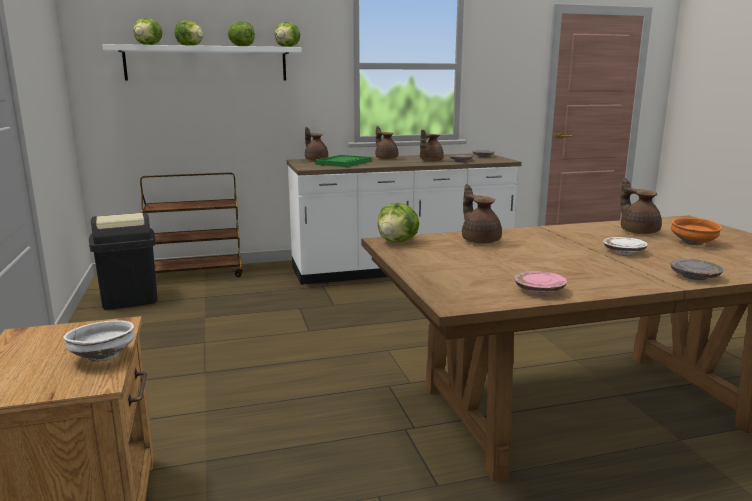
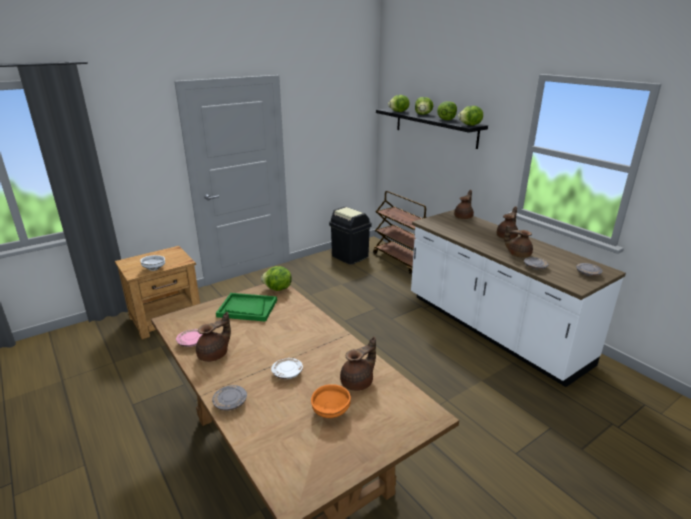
camera: 70 degrees right, 10 degrees up
white shelf [102,44,302,81] -> black shelf [376,108,488,149]
green tray [315,155,371,167] -> green tray moved to [216,293,277,322]
brown teapot [462,184,502,244] -> brown teapot moved to [196,312,231,362]

